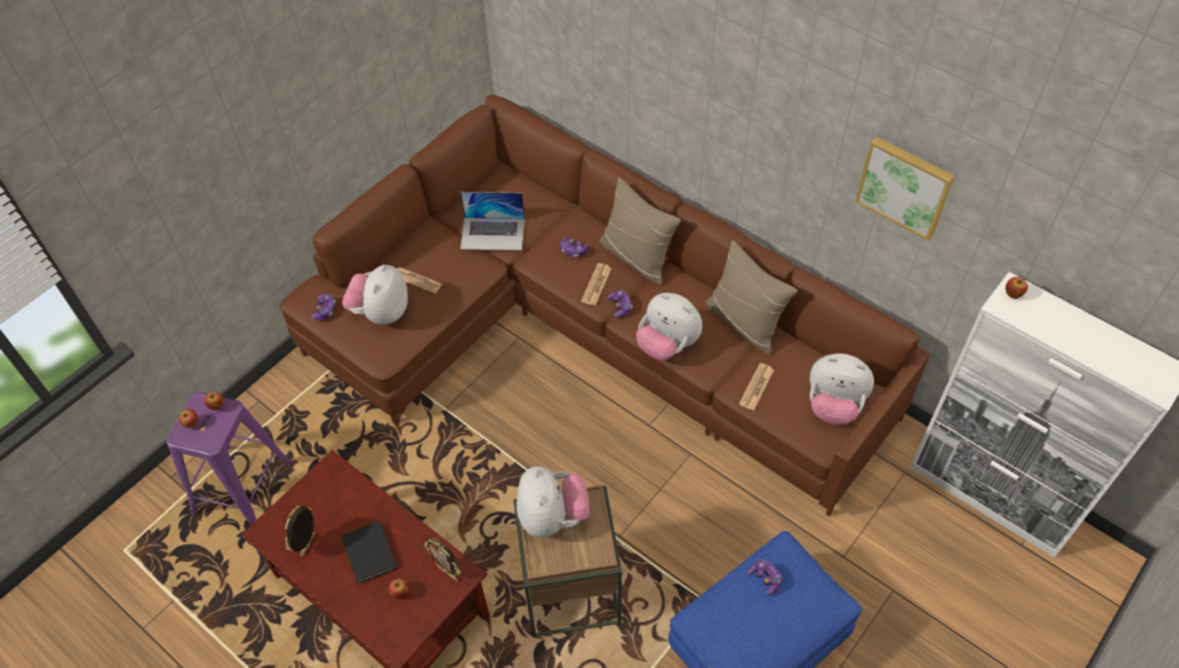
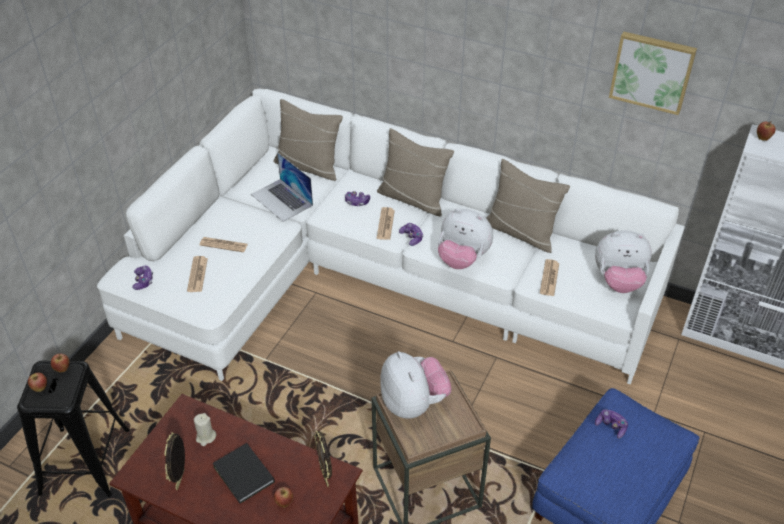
camera: 15 degrees left, 10 degrees down
purple stool [166,392,292,525] -> black stool [17,360,130,497]
brown sofa [279,95,930,517] -> white sofa [97,88,685,385]
plush toy [342,264,408,325] -> newspaper [187,256,208,292]
picture frame [424,538,461,582] -> picture frame turned 45 degrees clockwise [314,431,332,487]
laptop [460,192,525,251] -> laptop turned 60 degrees clockwise [251,152,313,222]
none -> beige candle [194,413,216,446]
none -> beige pillow [273,99,343,181]

